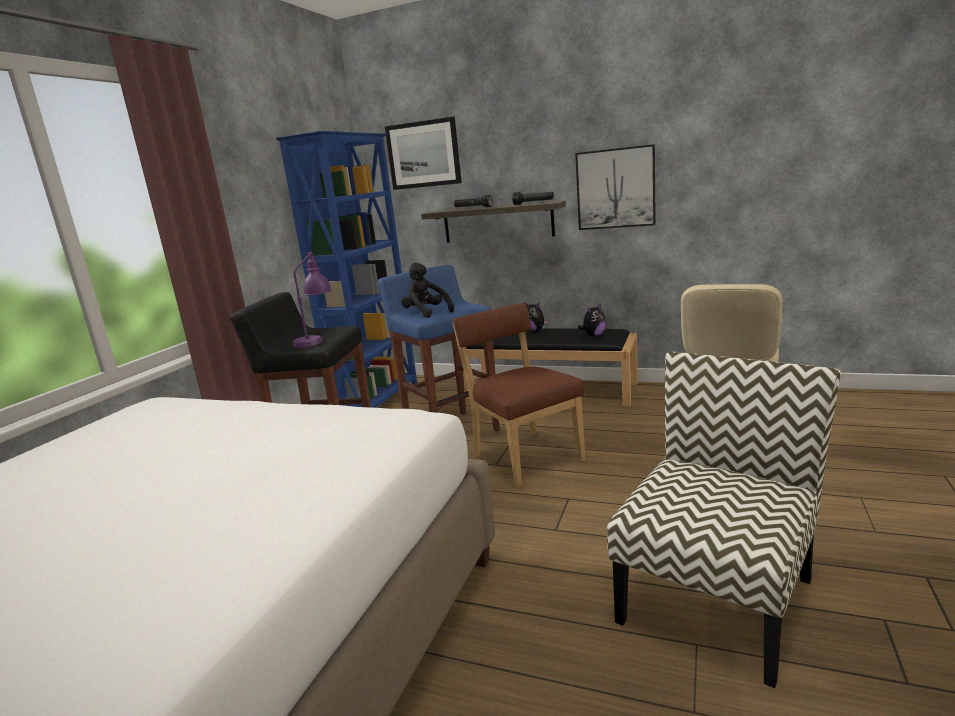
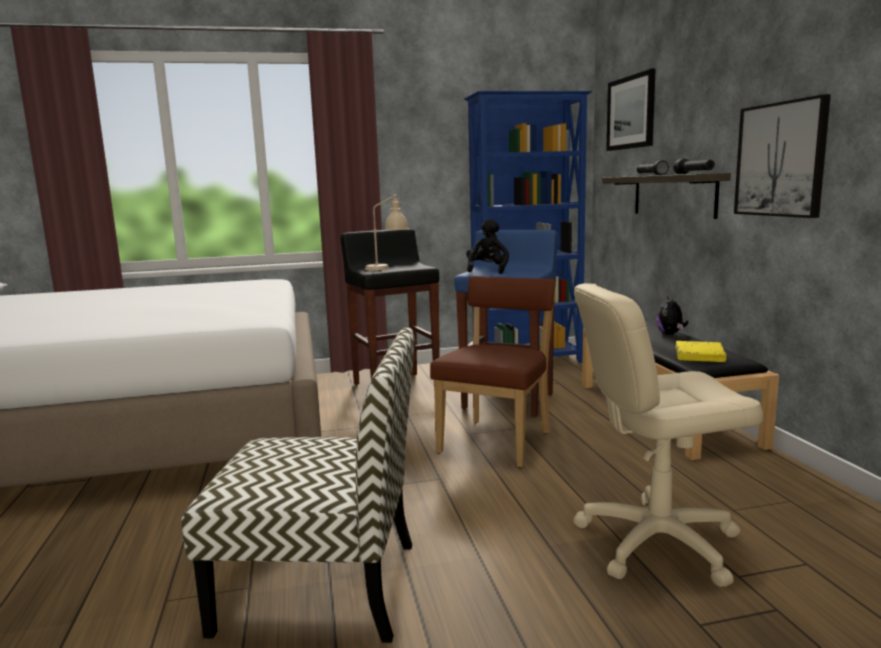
camera: 55 degrees right, 5 degrees down
purple table lamp [293,252,332,348] -> beige table lamp [365,194,409,271]
plush toy [578,304,607,337] -> yellow book [675,341,726,362]

